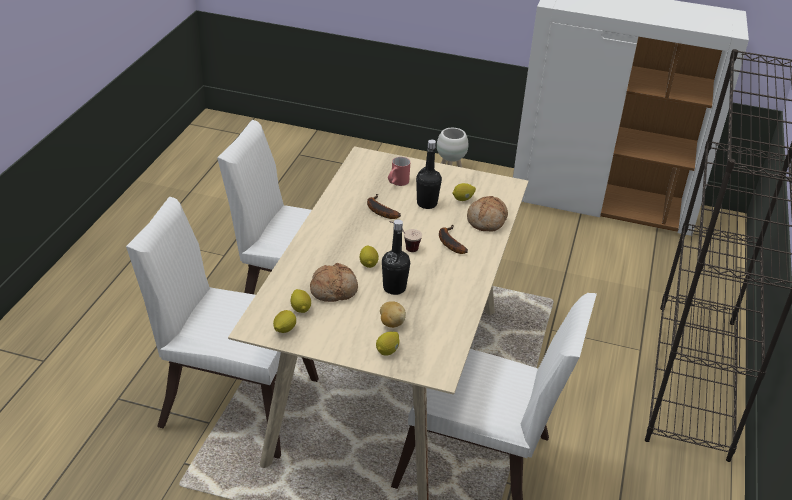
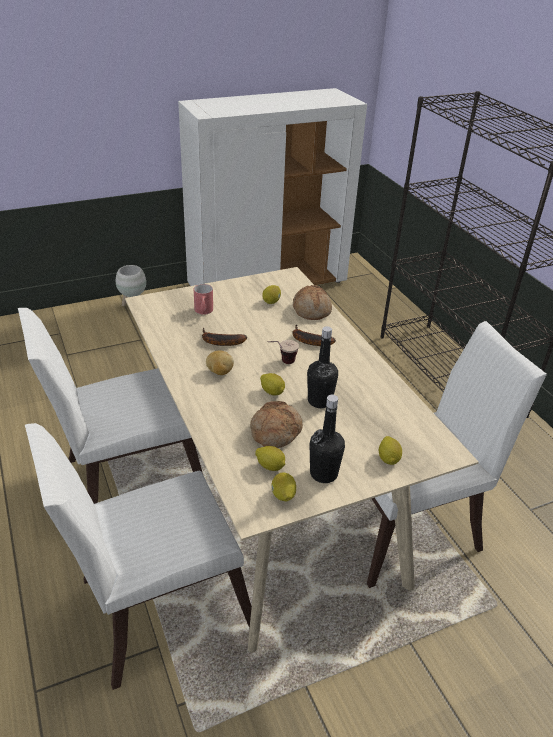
camera: 40 degrees left, 0 degrees up
potato [380,301,406,328] -> potato moved to [206,350,234,375]
black bottle [416,140,442,209] -> black bottle moved to [310,395,345,483]

